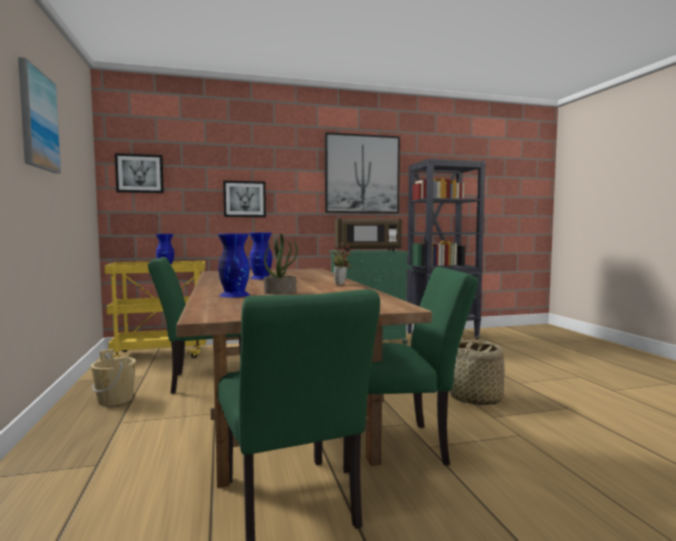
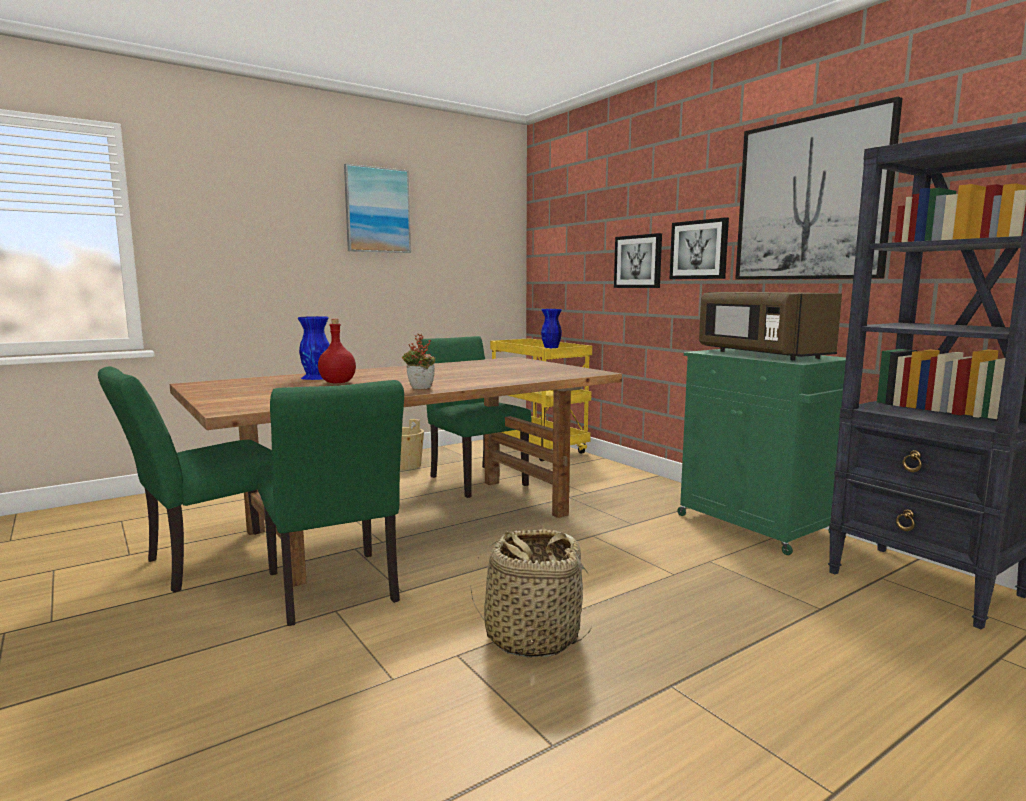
camera: 70 degrees right, 5 degrees up
picture [115,153,164,193] -> picture moved to [669,217,729,279]
blue vase [249,232,273,279] -> none
potted plant [264,233,298,294] -> red bottle [318,319,356,384]

